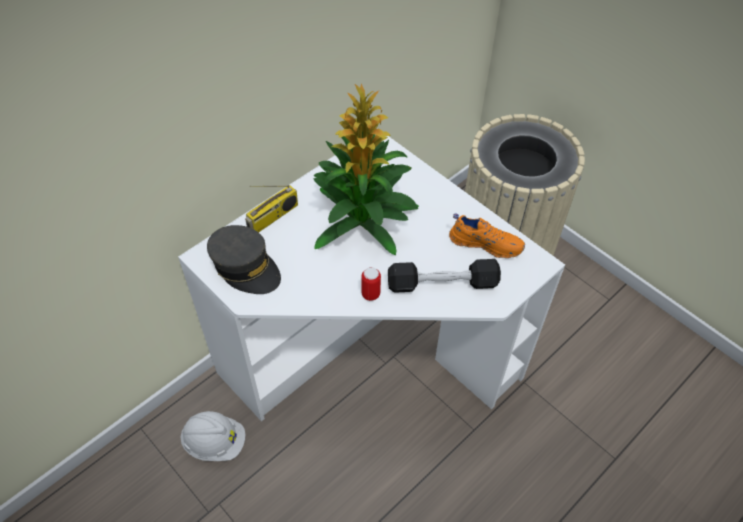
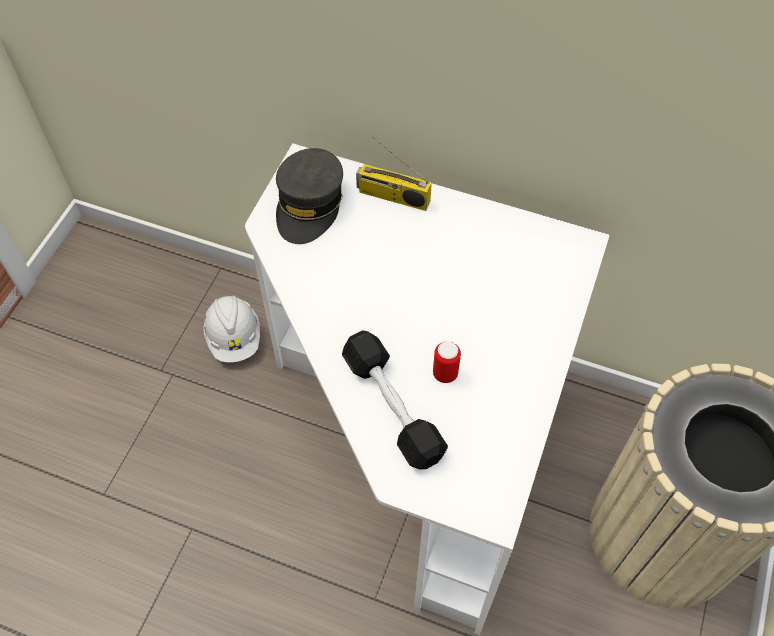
camera: 65 degrees right, 5 degrees up
potted plant [313,83,419,255] -> none
can [362,267,381,301] -> can moved to [433,341,461,383]
orange shoe [449,213,525,258] -> none

